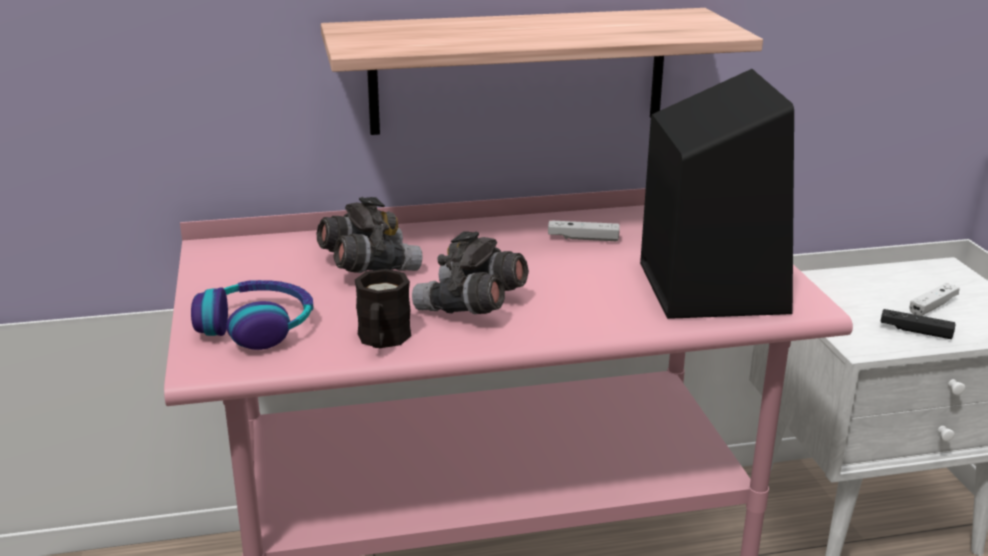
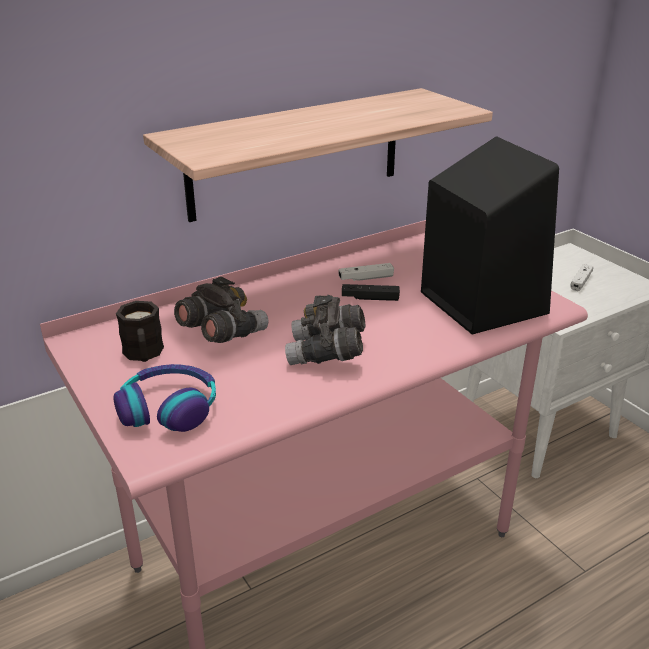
camera: 20 degrees left, 5 degrees up
black mug [355,269,411,348] -> black mug moved to [116,301,164,362]
black game controller [880,309,956,339] -> black game controller moved to [342,284,400,301]

